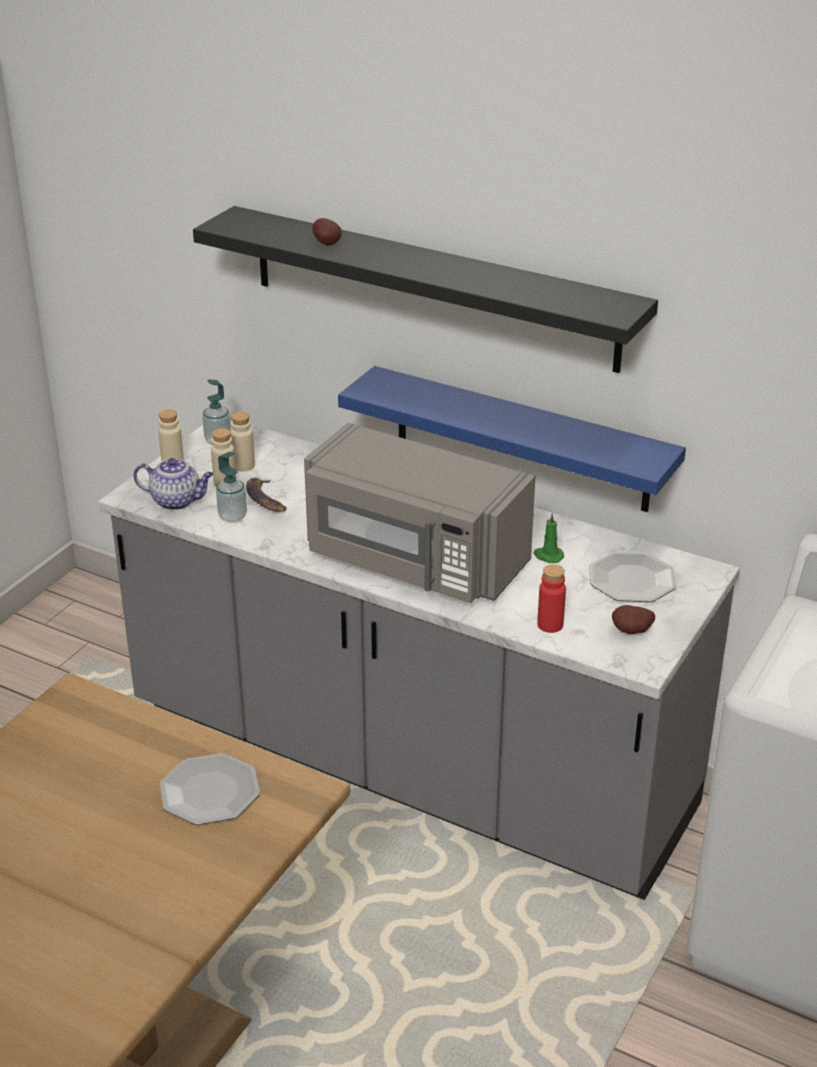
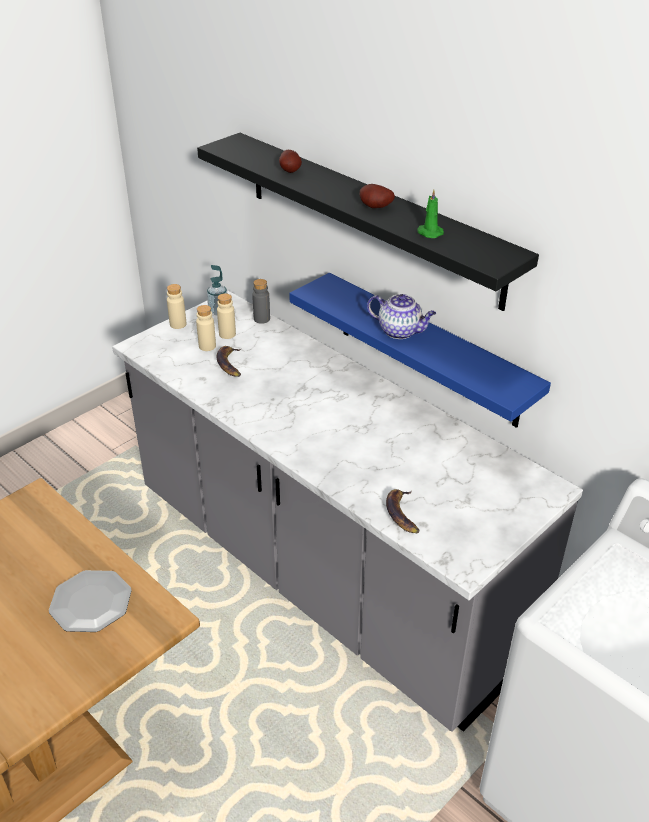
camera: 15 degrees right, 5 degrees up
teapot [133,458,214,510] -> teapot moved to [367,294,436,339]
soap dispenser [216,452,247,522] -> none
grey microwave [304,423,536,603] -> none
green candle [534,513,564,563] -> green candle moved to [417,190,444,238]
red bottle [537,564,566,633] -> banana [386,489,420,533]
plate [589,551,676,602] -> none
potato [612,605,655,634] -> potato moved to [359,184,395,208]
none -> grey bottle [252,279,270,324]

